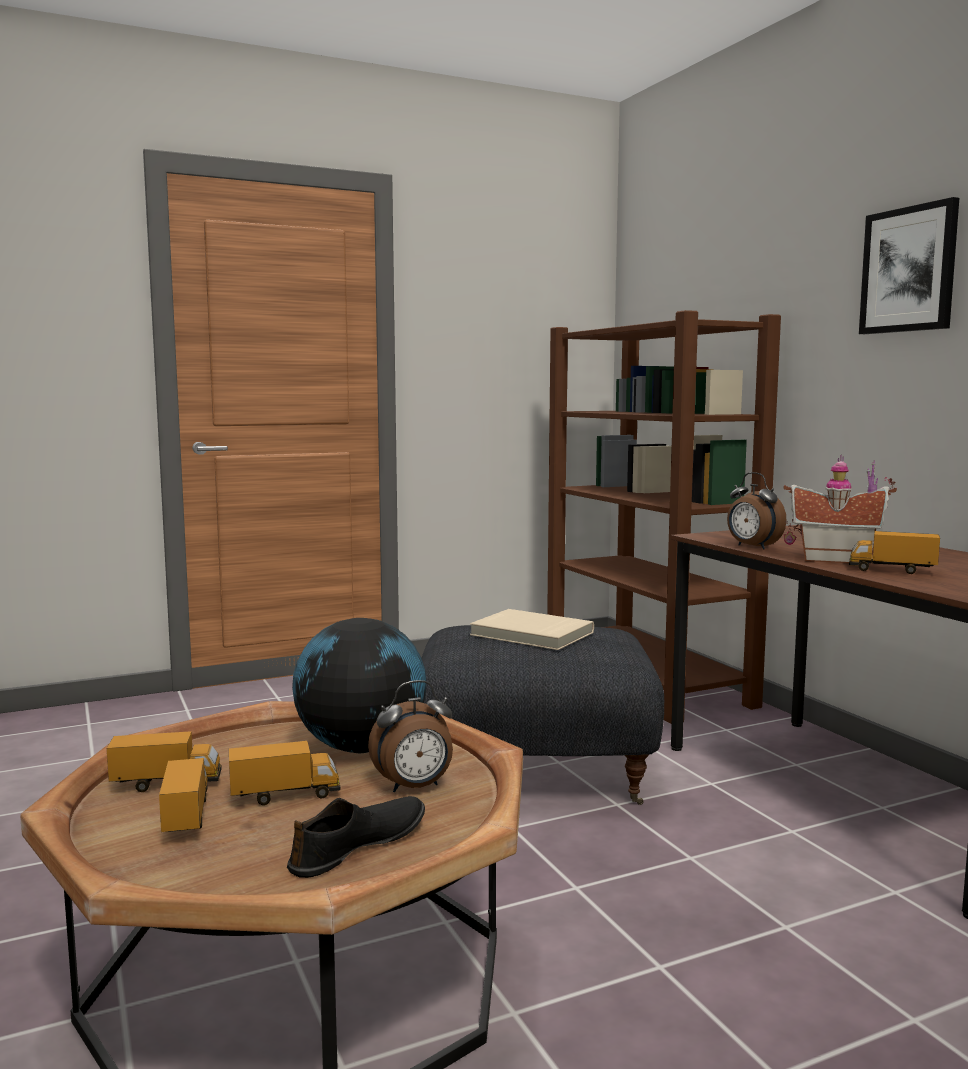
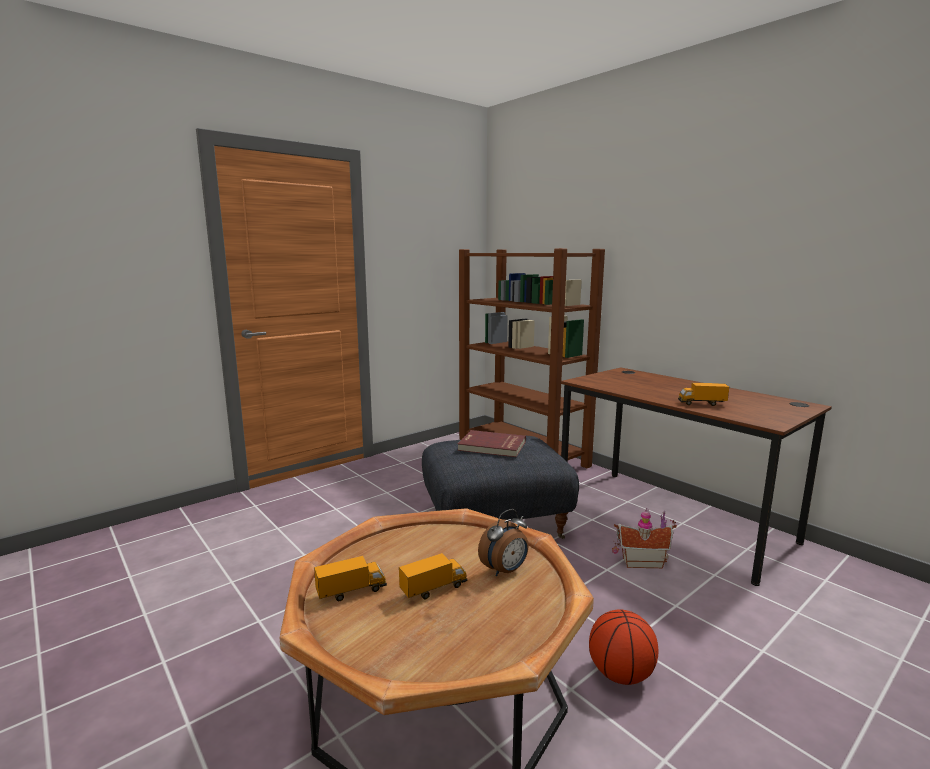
camera: 15 degrees left, 5 degrees up
toy truck [159,758,208,832] -> none
black shoe [287,796,425,878] -> none
globe [292,618,426,753] -> none
beige book [470,609,594,650] -> red book [457,430,526,457]
alarm clock [727,472,787,549] -> none
toy house [783,455,897,564] -> toy house moved to [612,508,677,568]
picture [859,197,959,334] -> none
none -> basketball [589,610,658,685]

